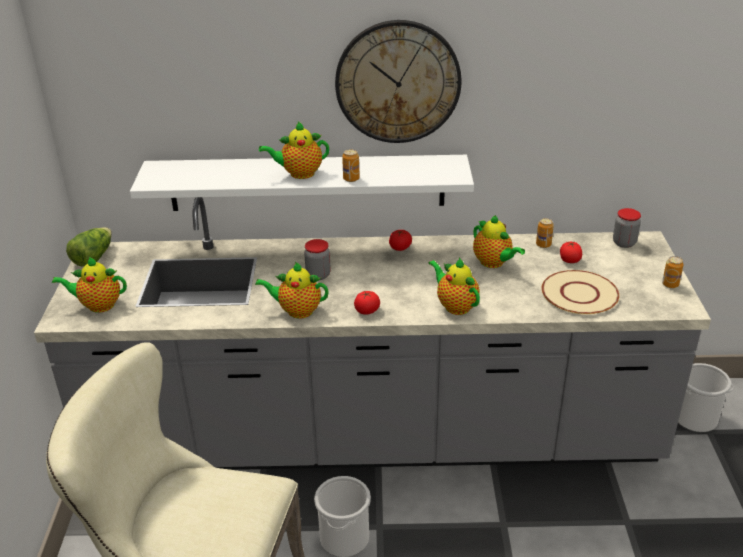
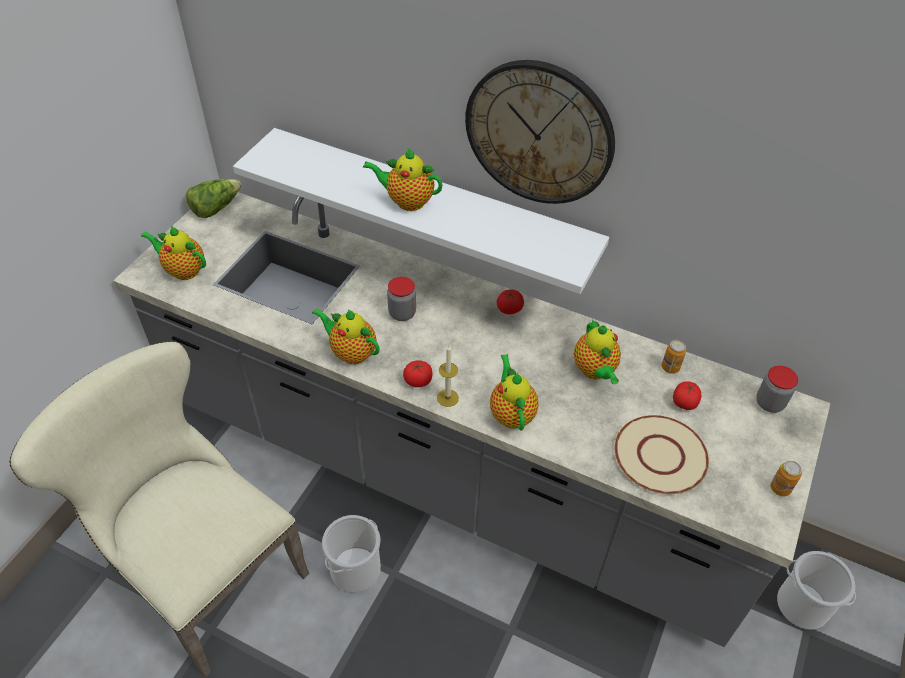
camera: 25 degrees right, 15 degrees up
can [342,149,360,182] -> none
none -> candle [437,345,459,407]

